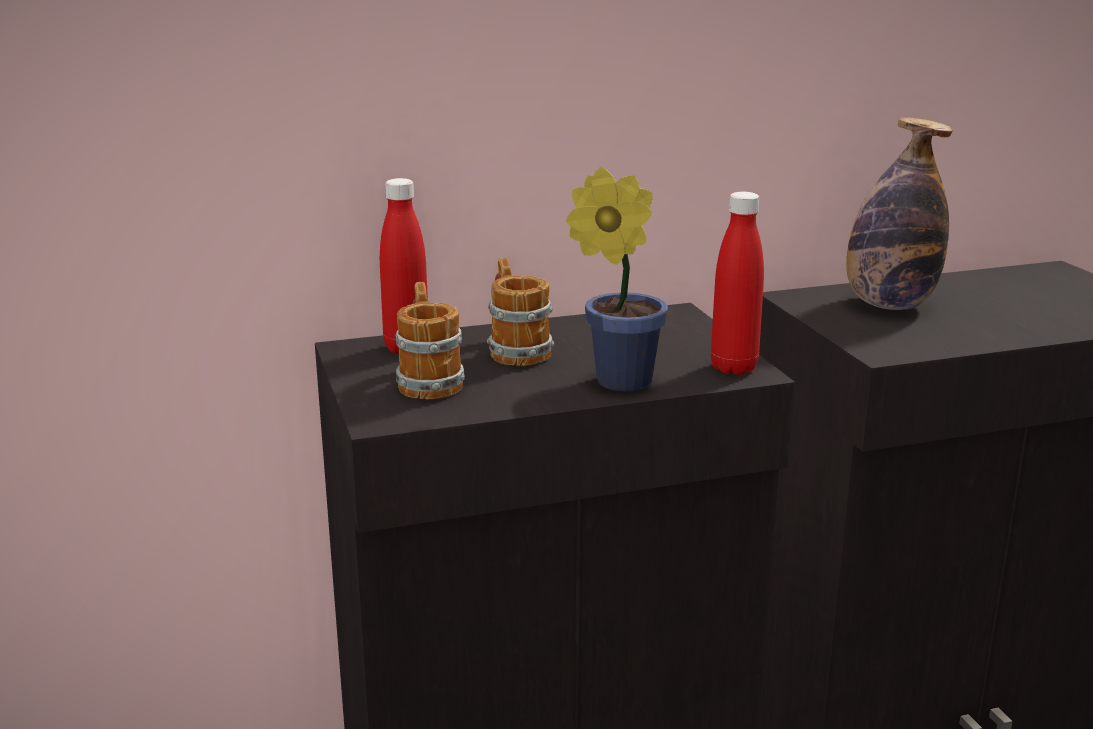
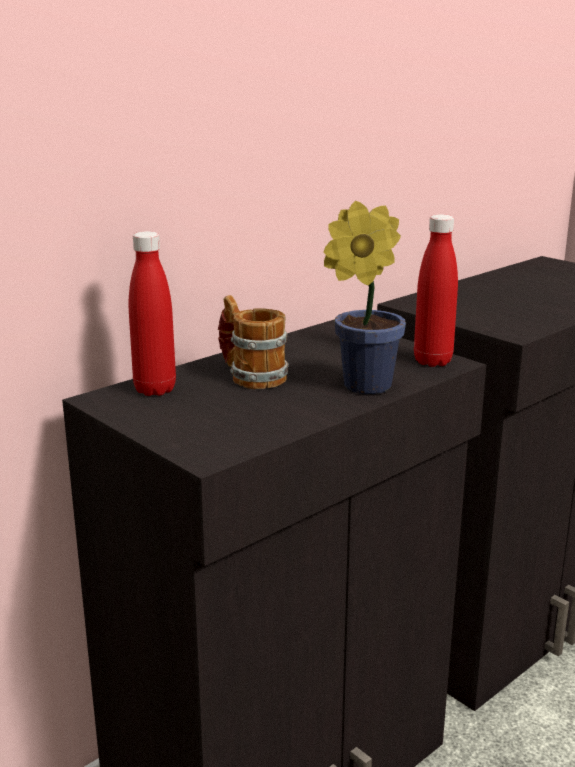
camera: 25 degrees left, 0 degrees up
mug [396,282,465,399] -> none
bottle [846,117,953,310] -> none

